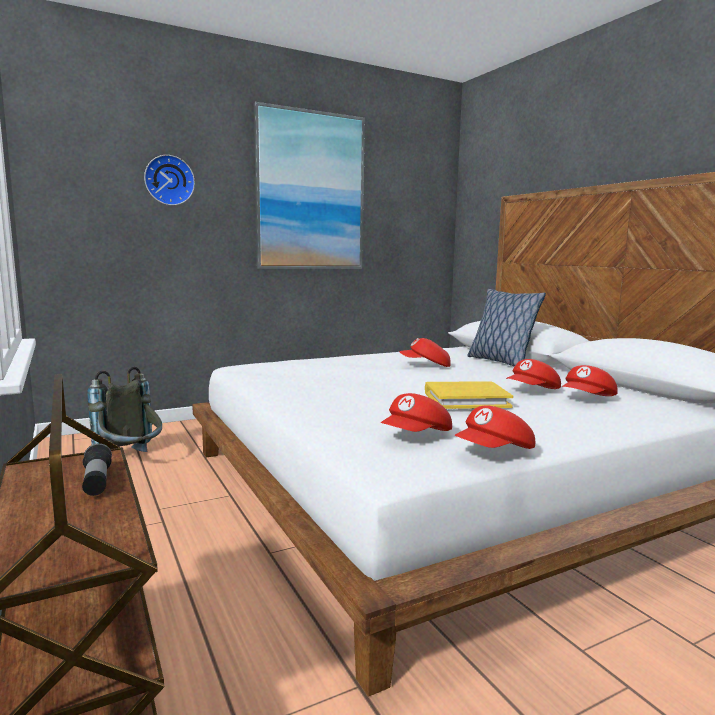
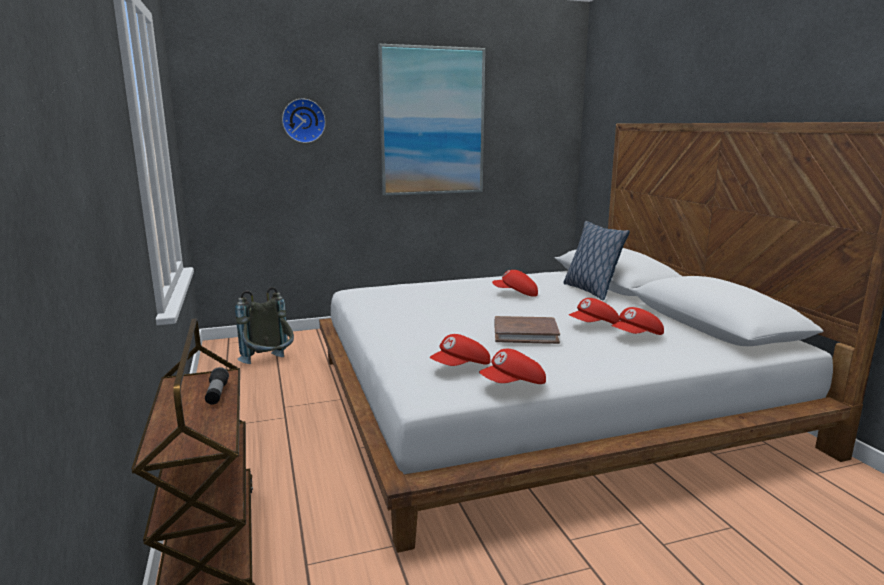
camera: 10 degrees right, 5 degrees up
yellow book [425,381,513,409] -> brown book [495,316,560,344]

